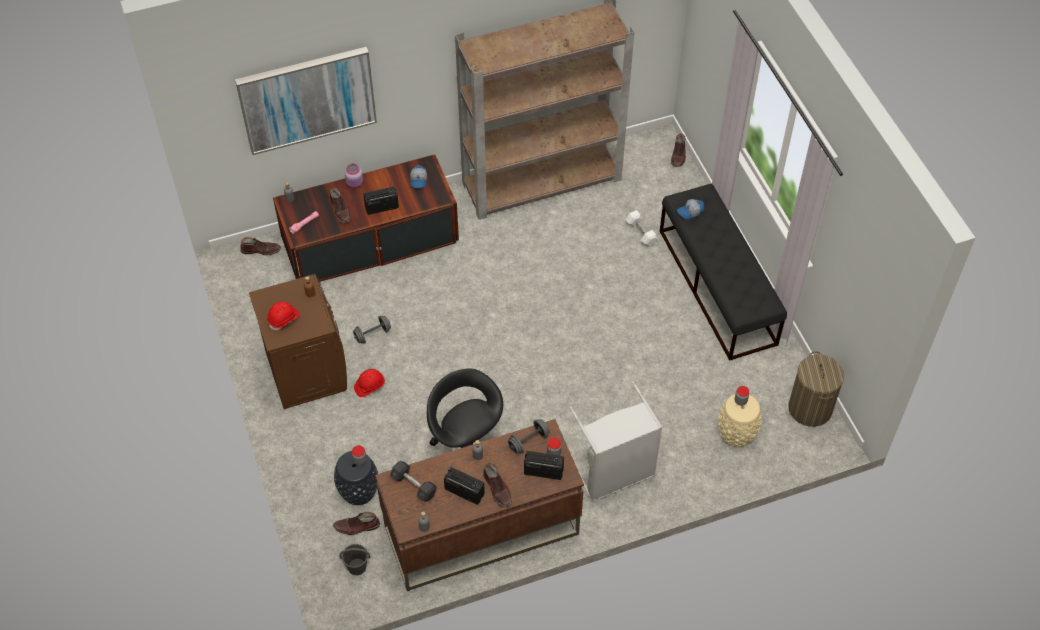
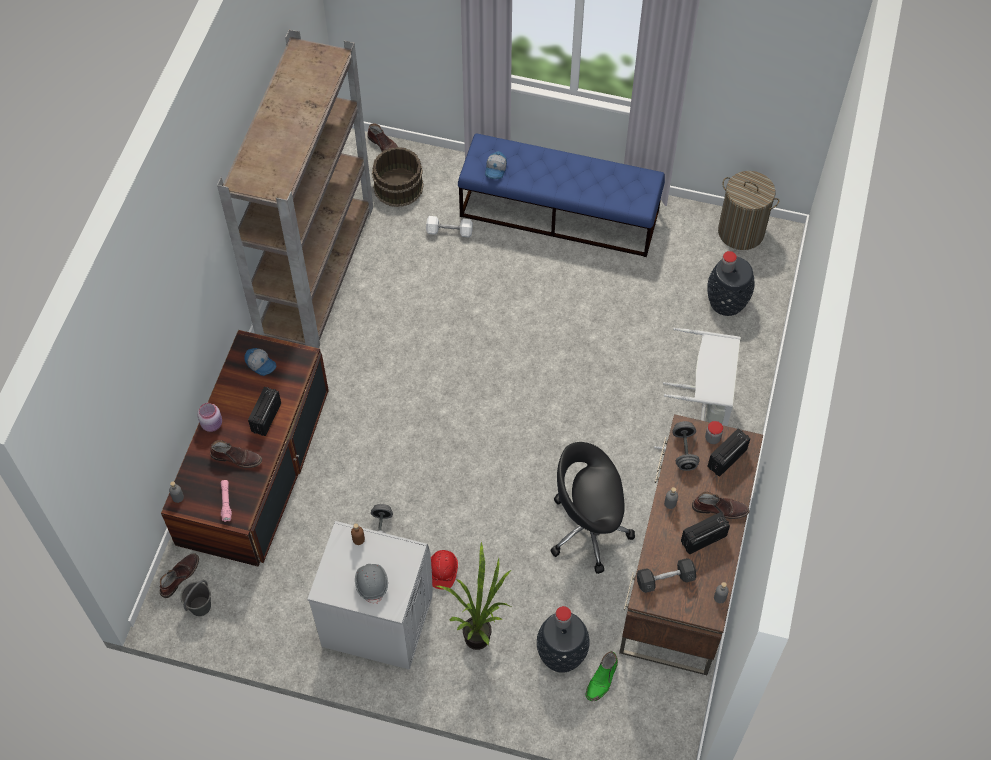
camera: 55 degrees left, 5 degrees up
picture [235,47,377,155] -> none
brown washing machine [249,274,347,409] -> white washing machine [308,521,433,670]
red hard hat [267,302,300,330] -> grey hard hat [355,564,388,604]
brown boot [333,512,380,535] -> green boot [586,651,618,701]
grey bucket [339,544,370,575] -> grey bucket moved to [181,580,211,616]
black bench [660,184,787,361] -> blue bench [458,133,665,257]
beige stool [718,394,762,447] -> black stool [707,257,755,316]
none -> brown bucket [372,147,424,207]
none -> potted plant [436,541,512,650]

